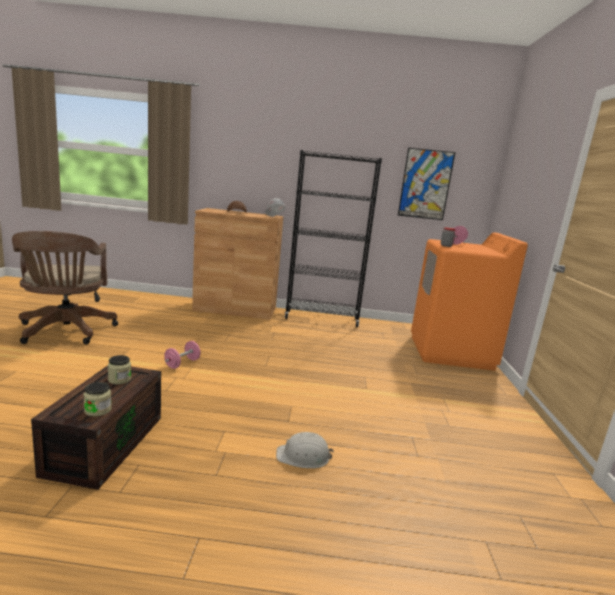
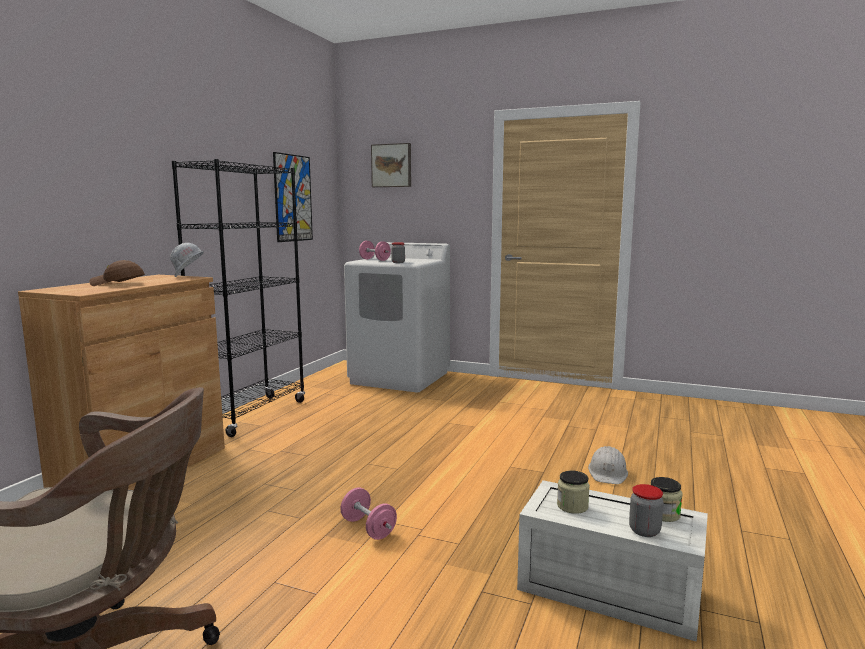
camera: 70 degrees left, 5 degrees down
brown storage box [31,366,161,490] -> white storage box [517,480,708,642]
orange washing machine [411,233,528,371] -> white washing machine [344,242,450,392]
none -> picture [371,143,411,187]
none -> jar [629,484,664,537]

